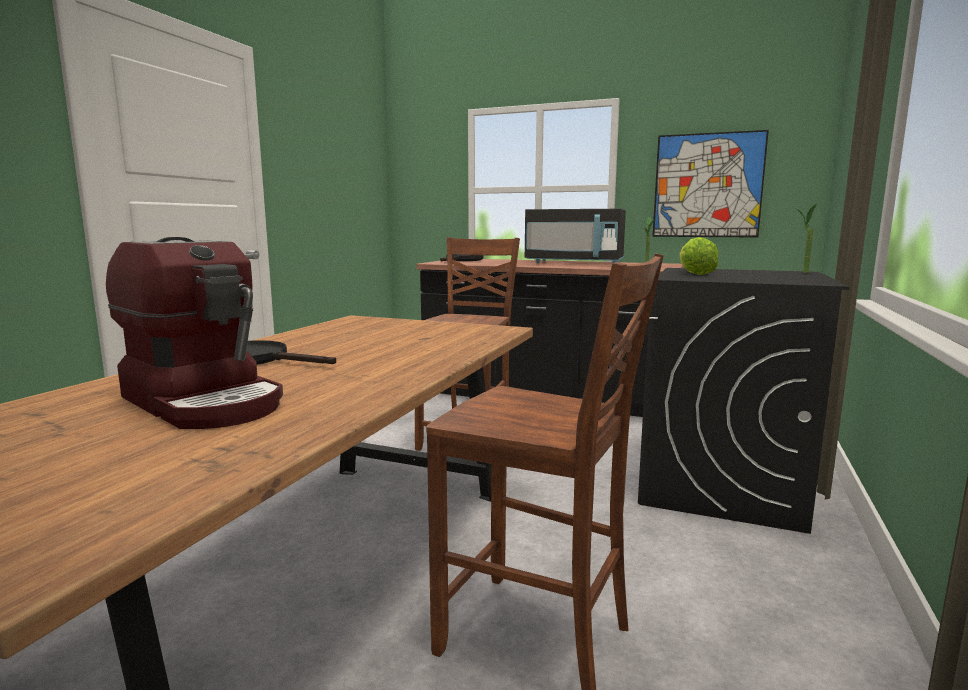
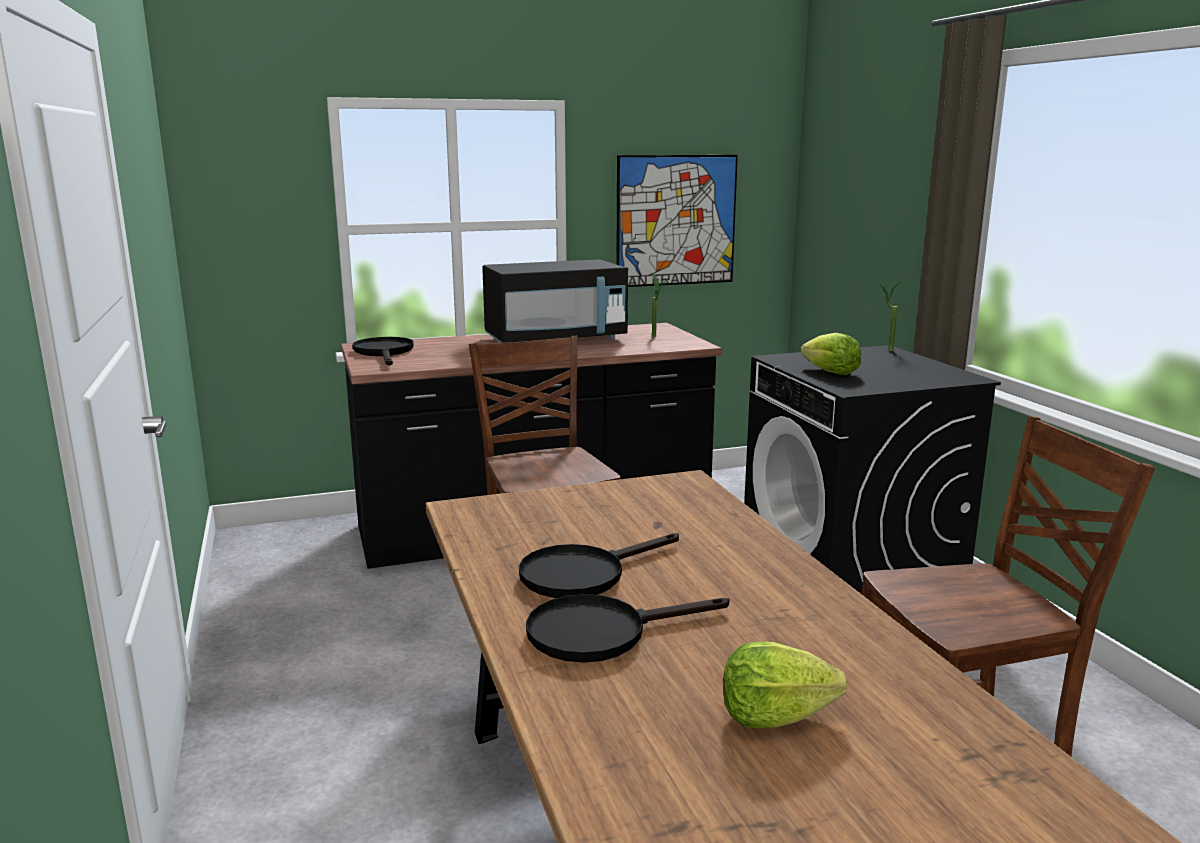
camera: 40 degrees left, 5 degrees up
coffee machine [106,237,283,429] -> lettuce [723,642,847,728]
none -> black frying pan [519,533,679,598]

